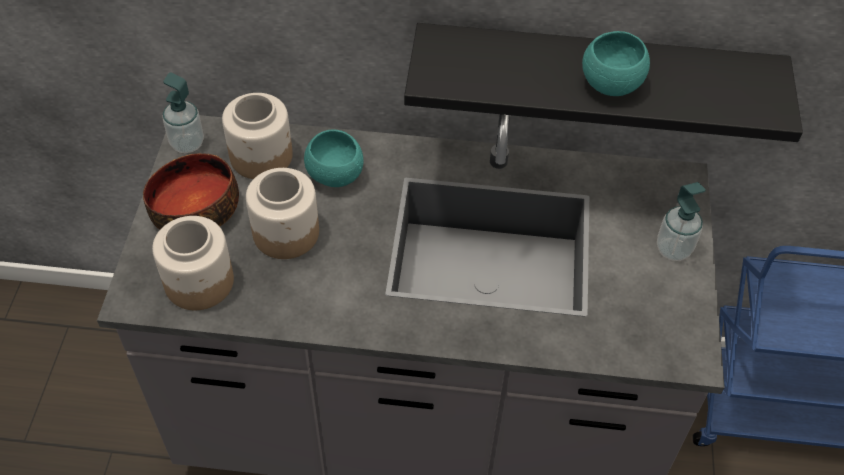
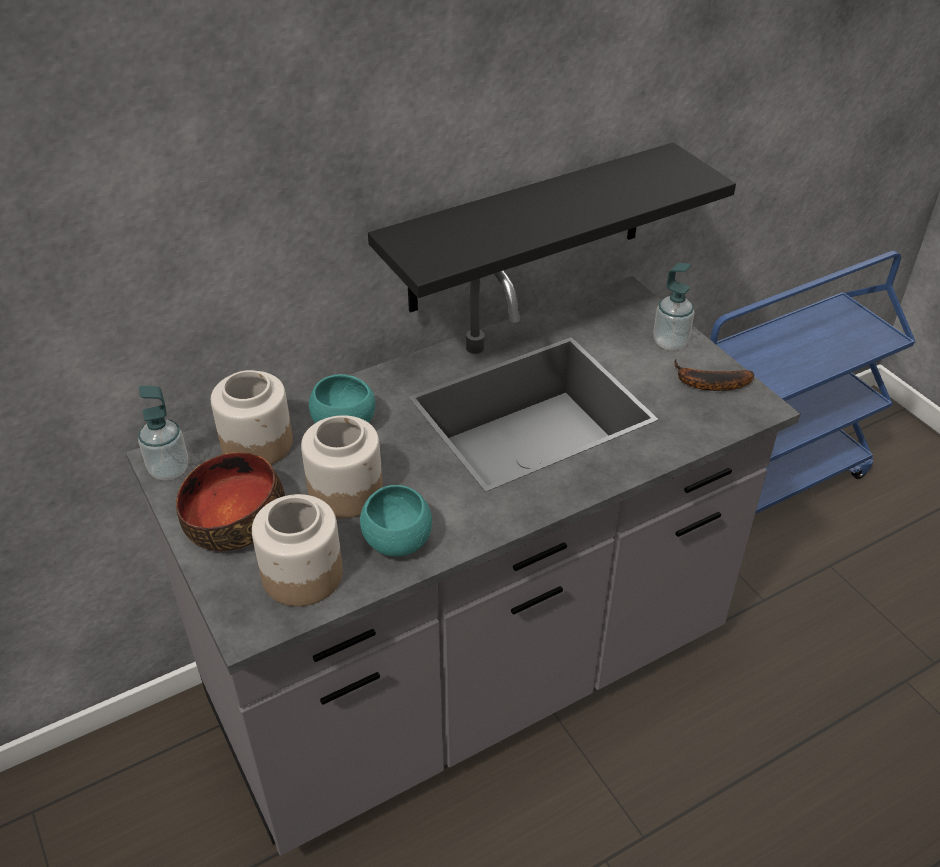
camera: 35 degrees left, 10 degrees down
turquoise bowl [582,31,650,96] -> turquoise bowl moved to [360,485,432,557]
none -> banana [674,359,754,391]

